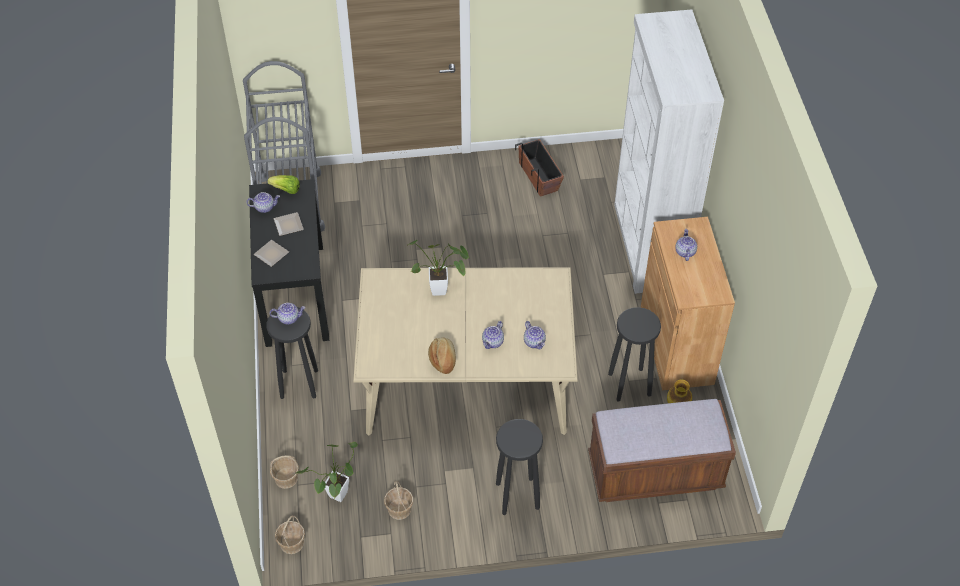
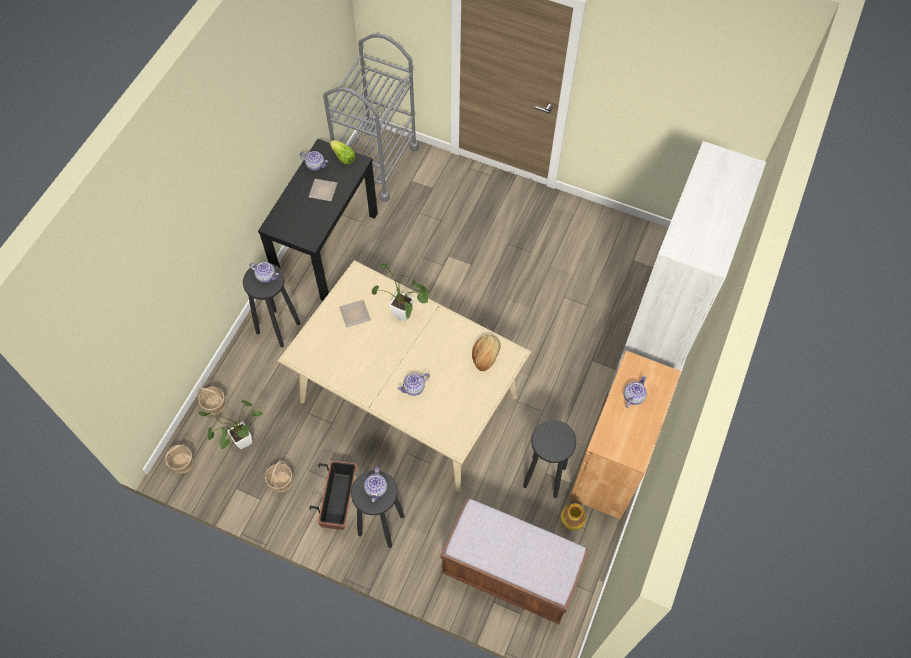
camera: 30 degrees right, 10 degrees up
plate [253,240,289,267] -> plate moved to [339,300,371,328]
bread [428,338,456,374] -> bread moved to [472,335,501,371]
planter [515,139,564,197] -> planter moved to [309,460,357,530]
teapot [524,321,546,349] -> teapot moved to [364,466,387,502]

